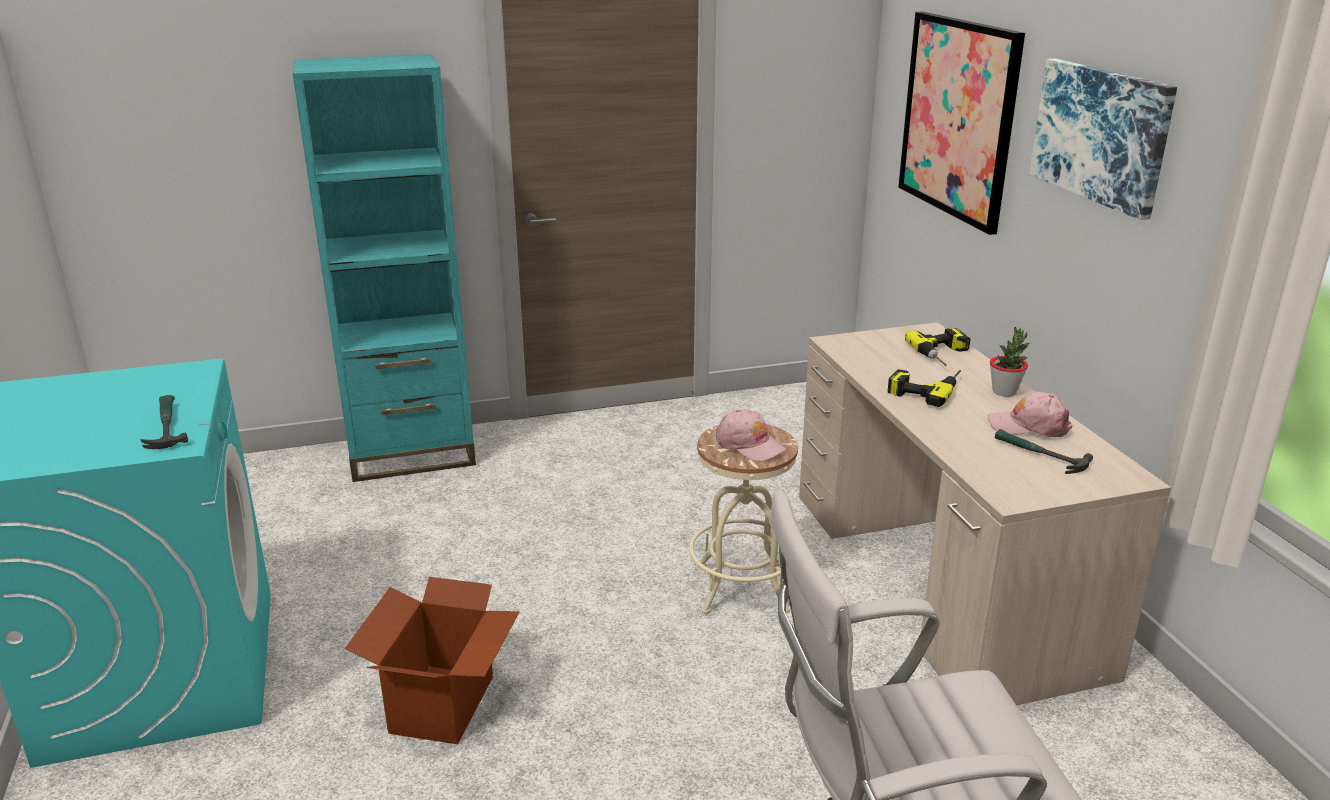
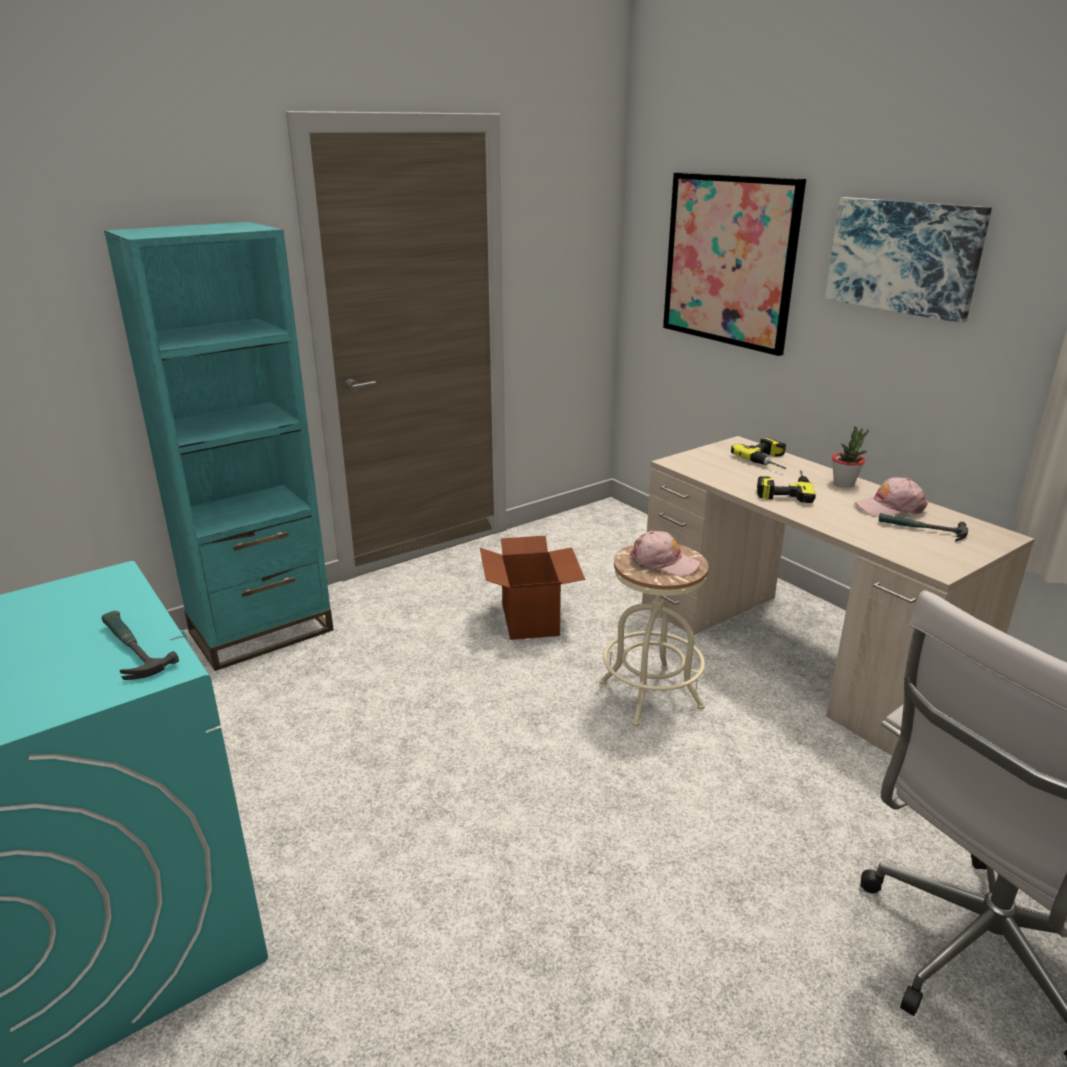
camera: 20 degrees left, 0 degrees up
cardboard box [345,577,519,744] -> cardboard box moved to [480,536,585,640]

